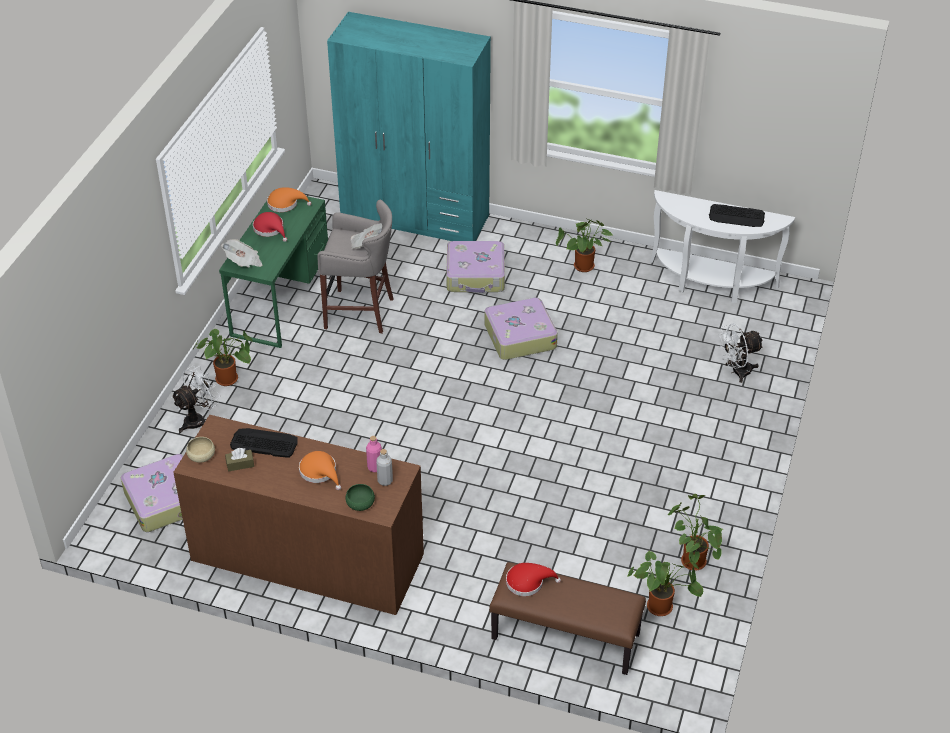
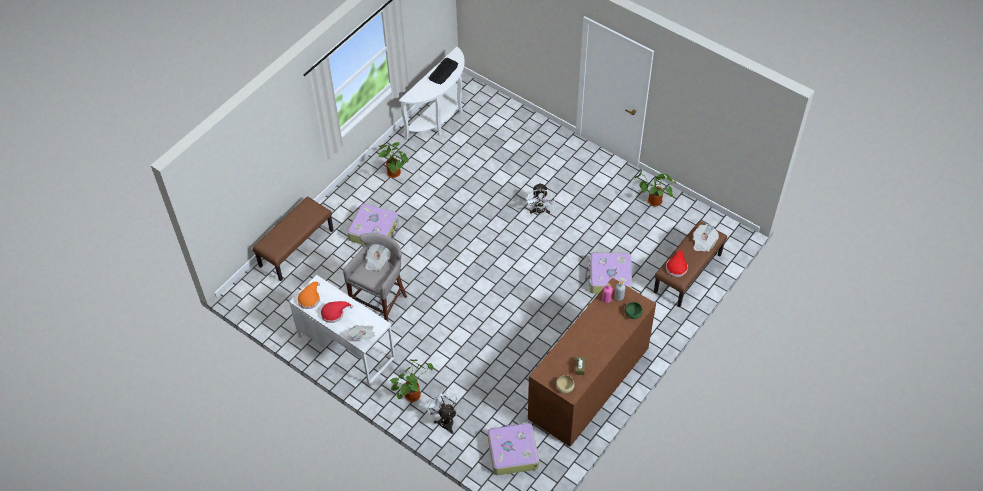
camera: 70 degrees left, 10 degrees up
green desk [219,196,328,348] -> white desk [289,275,395,385]
keyboard [230,428,298,458] -> none
orange hat [299,451,341,490] -> none
turquoise wardrobe [327,11,491,241] -> brown bench [252,197,334,281]
suitcase [484,297,558,360] -> suitcase moved to [585,252,632,294]
potted plant [628,551,703,616] -> none
white fan [718,323,764,383] -> white fan moved to [526,183,555,214]
none -> newspaper [693,224,719,252]

